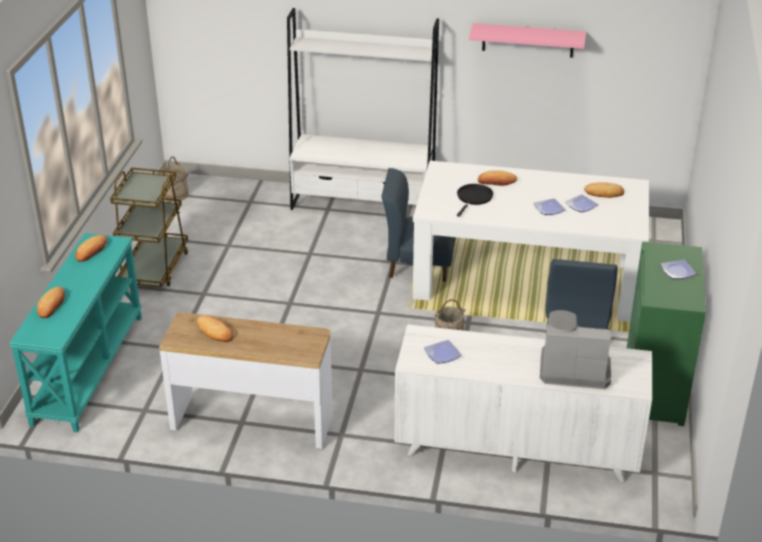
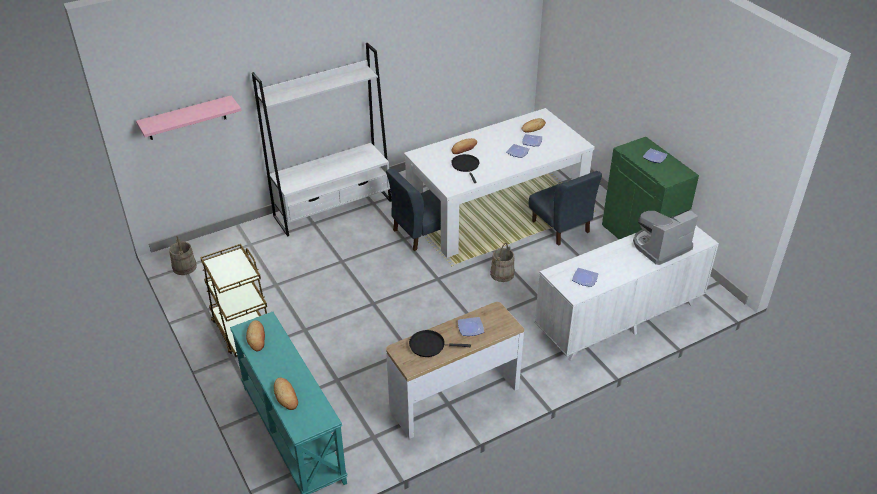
camera: 40 degrees left, 5 degrees up
bread [197,315,233,342] -> black frying pan [409,330,471,357]
pink shelf [469,23,586,58] -> pink shelf moved to [136,96,242,140]
none -> plate [458,317,484,336]

